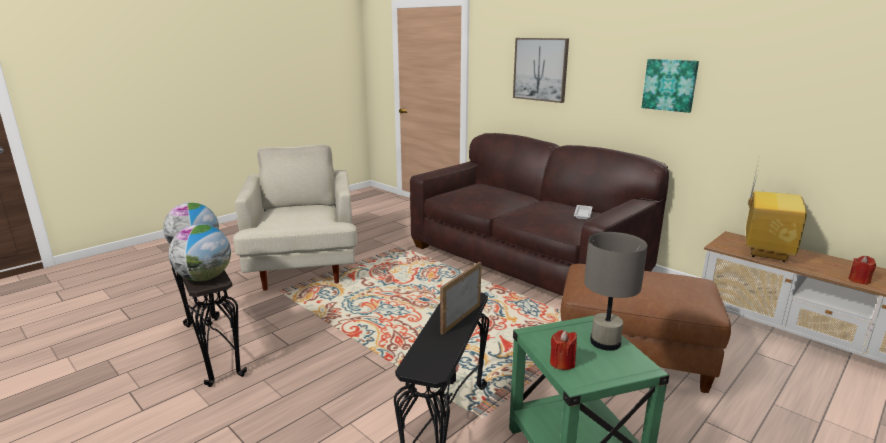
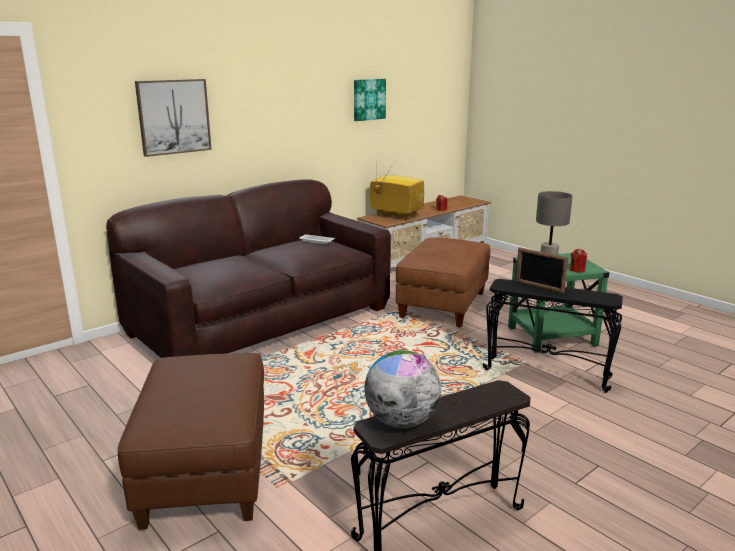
camera: 85 degrees left, 0 degrees up
globe [169,224,231,281] -> none
beige armchair [233,145,357,291] -> brown ottoman [118,353,264,530]
picture [642,59,699,113] -> picture moved to [354,79,386,121]

